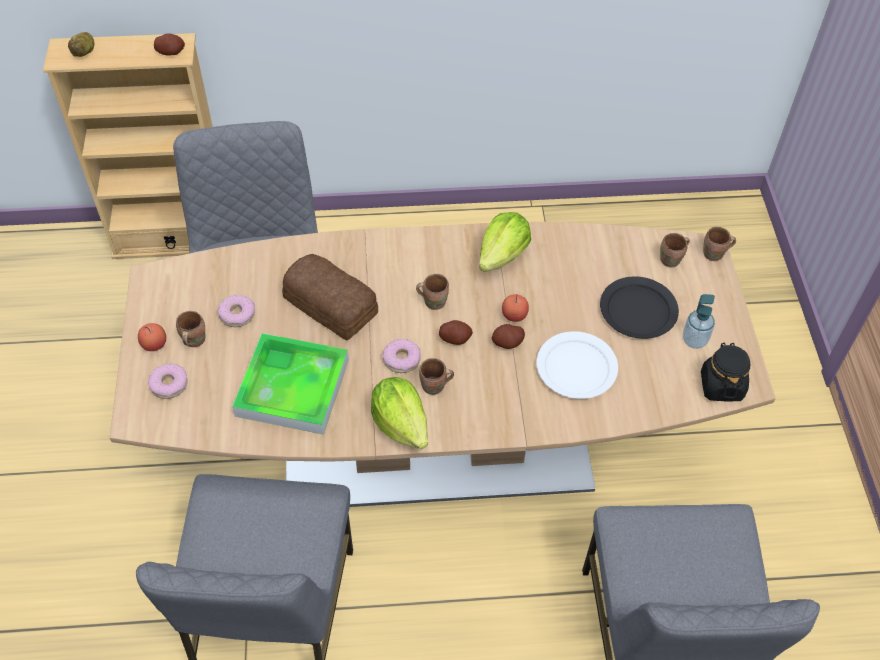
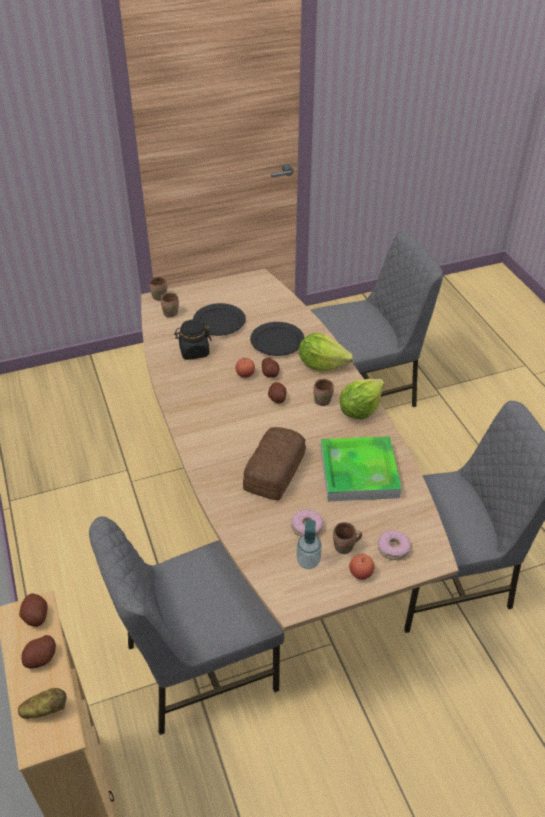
camera: 105 degrees left, 10 degrees down
donut [383,339,421,373] -> none
brown mug [416,274,449,310] -> none
lettuce [479,212,531,272] -> lettuce moved to [299,333,354,371]
white plate [537,331,618,399] -> black plate [250,322,304,356]
soap dispenser [683,294,715,349] -> soap dispenser moved to [296,520,322,569]
black jar [701,343,750,401] -> black jar moved to [174,320,212,360]
none -> potato [21,635,56,669]

